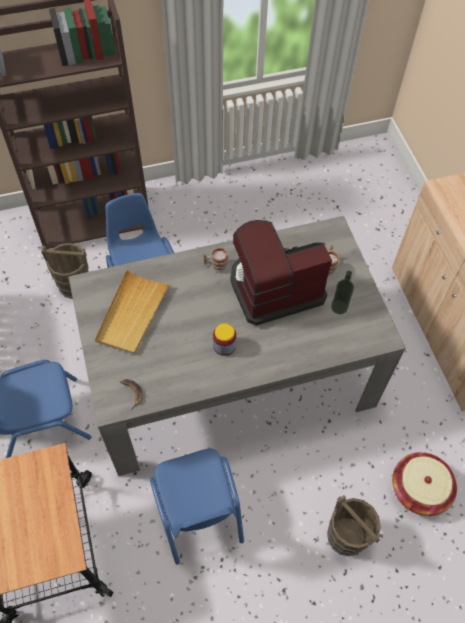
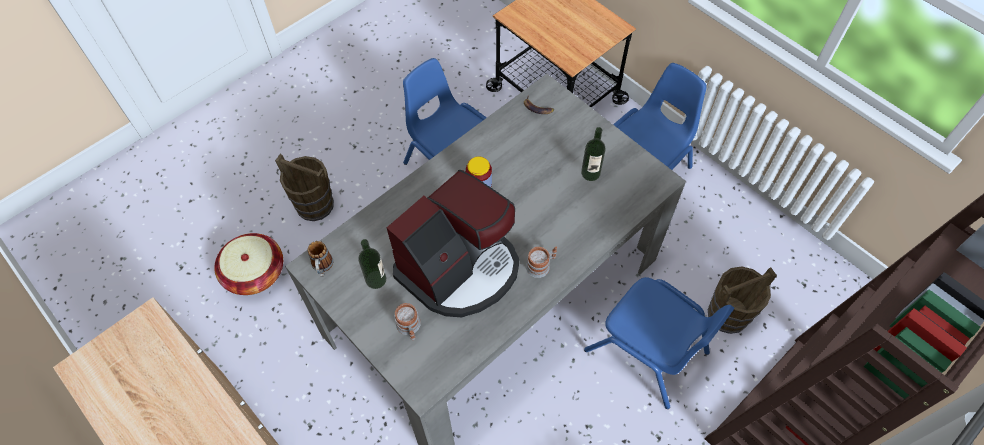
camera: 155 degrees right, 0 degrees up
beige tray [95,269,171,355] -> bottle [581,127,606,181]
none -> mug [308,241,333,277]

